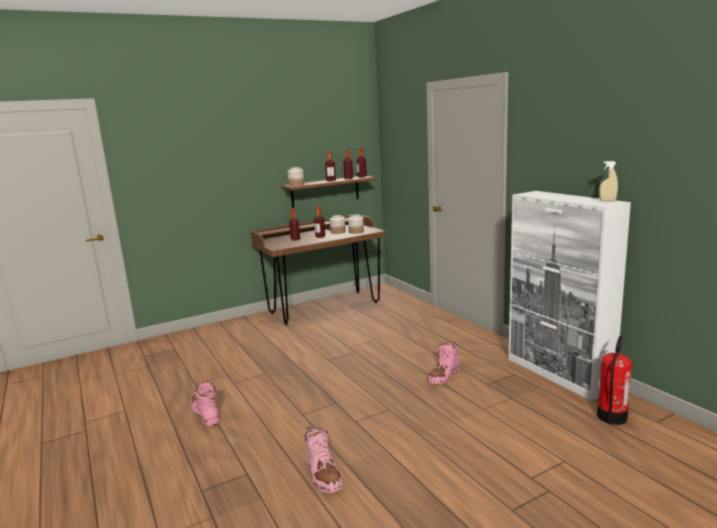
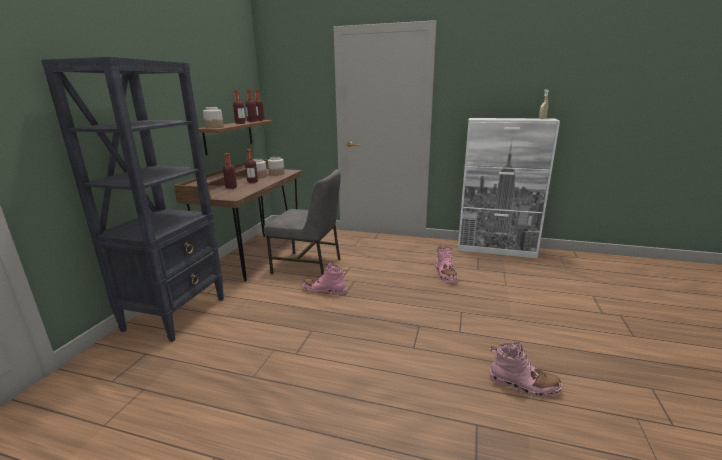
camera: 45 degrees left, 5 degrees up
pink boot [191,382,220,426] -> pink boot moved to [302,262,347,294]
fire extinguisher [597,336,632,425] -> none
none -> black bookcase [41,57,224,342]
none -> grey chair [264,169,341,275]

